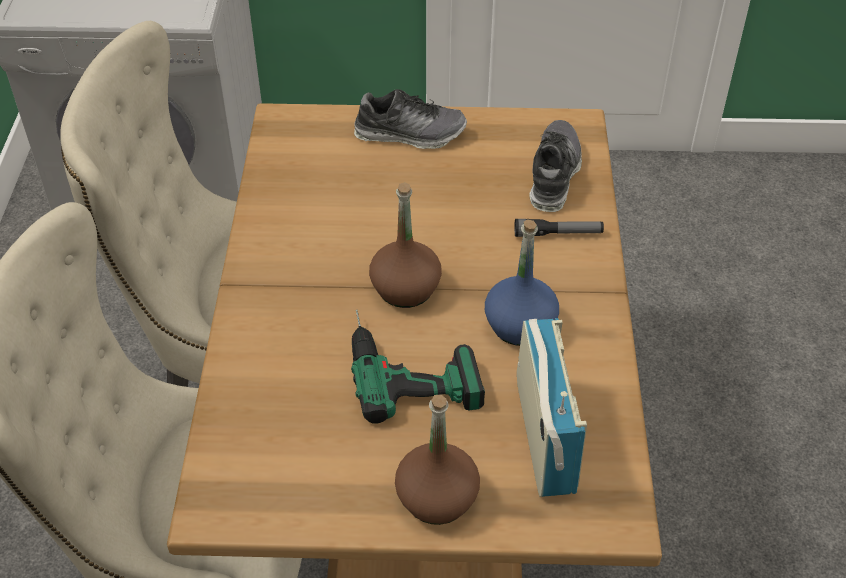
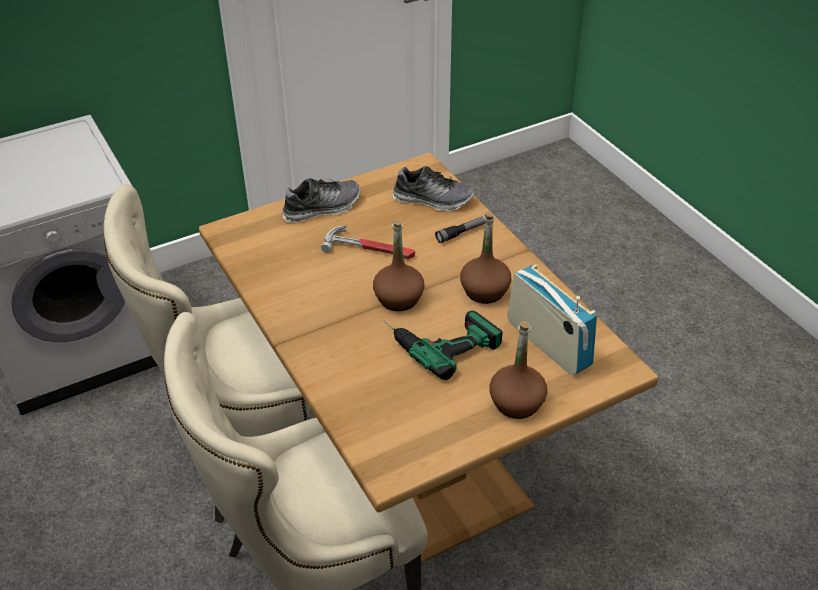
camera: 30 degrees left, 5 degrees down
blue bottle [485,219,559,346] -> brown bottle [460,212,511,304]
shoe [529,120,582,212] -> shoe turned 120 degrees clockwise [393,166,474,211]
none -> hammer [321,225,415,259]

